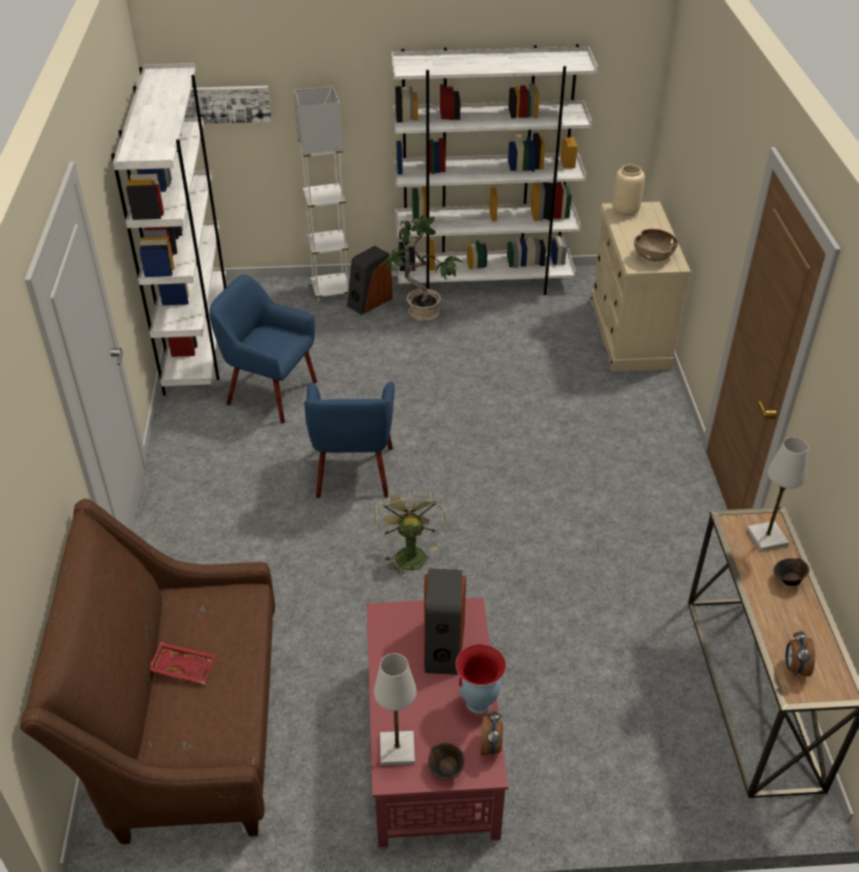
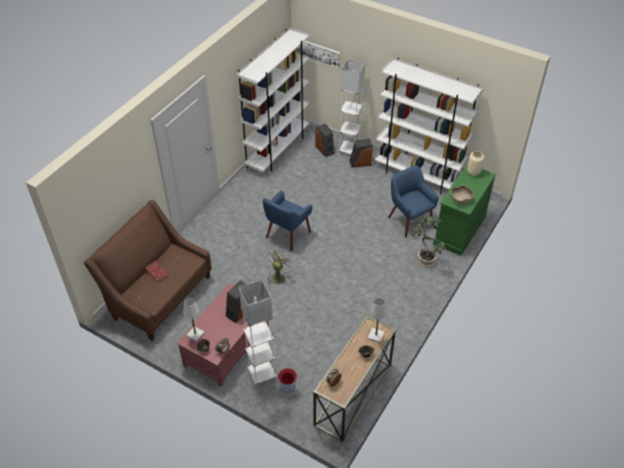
camera: 35 degrees right, 5 degrees up
blue armchair [209,275,317,424] -> blue armchair moved to [388,166,439,237]
potted plant [385,215,464,321] -> potted plant moved to [411,216,447,267]
vase [456,644,506,714] -> vase moved to [278,368,297,394]
beige dresser [590,202,691,372] -> green dresser [433,164,496,256]
none -> white floor lamp [239,280,276,385]
none -> speaker [315,124,335,157]

